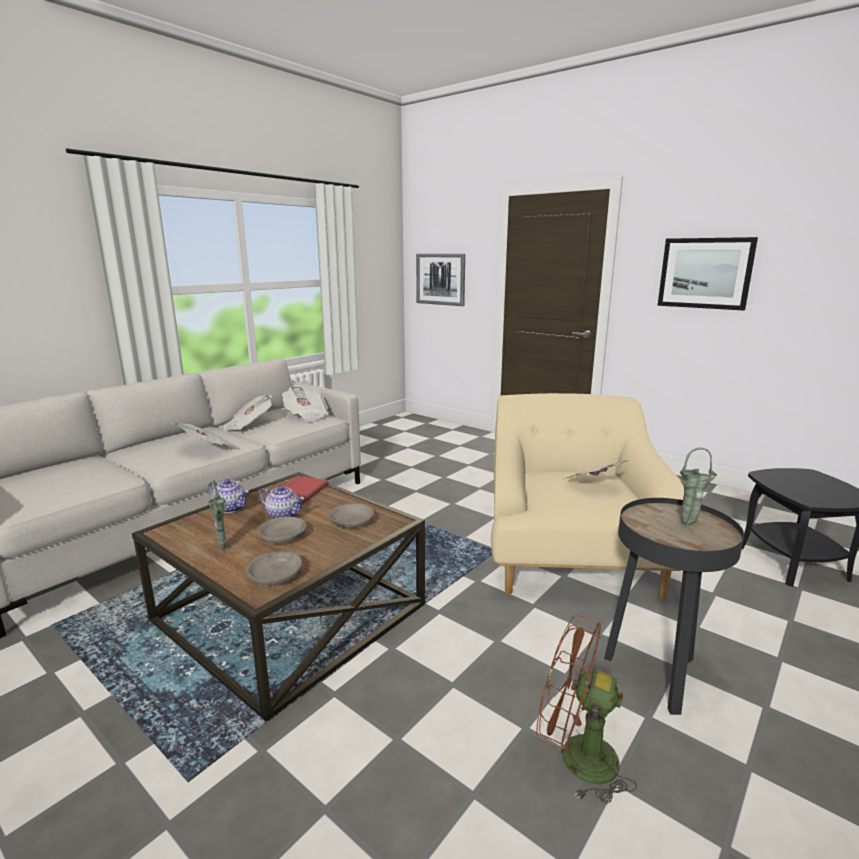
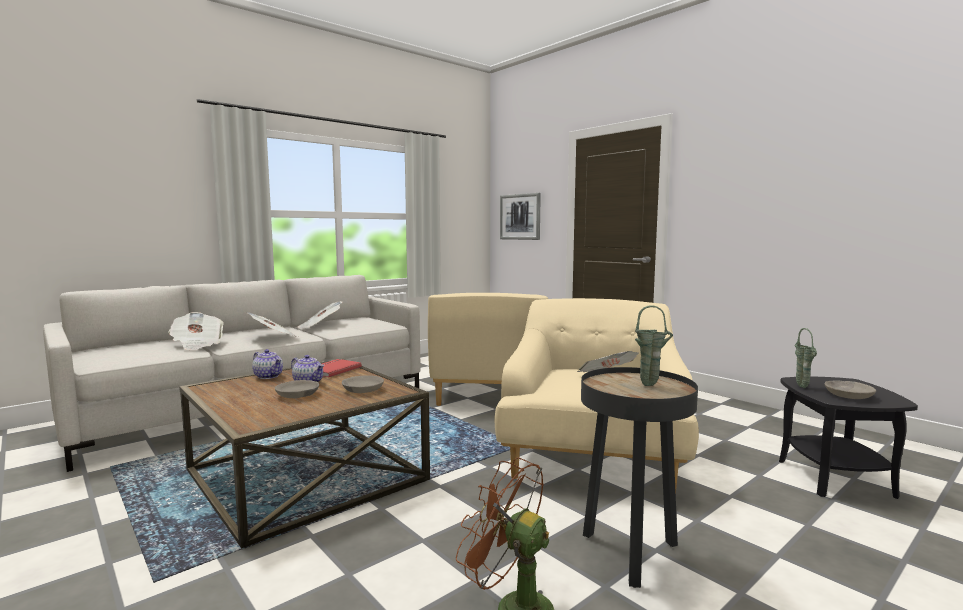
camera: 10 degrees right, 10 degrees down
green vase [208,480,226,550] -> green vase moved to [795,328,817,388]
grey bowl [247,551,302,585] -> grey bowl moved to [825,380,876,399]
newspaper [282,386,329,422] -> newspaper moved to [168,312,224,350]
picture [658,237,758,310] -> none
none -> beige armchair [428,293,549,406]

